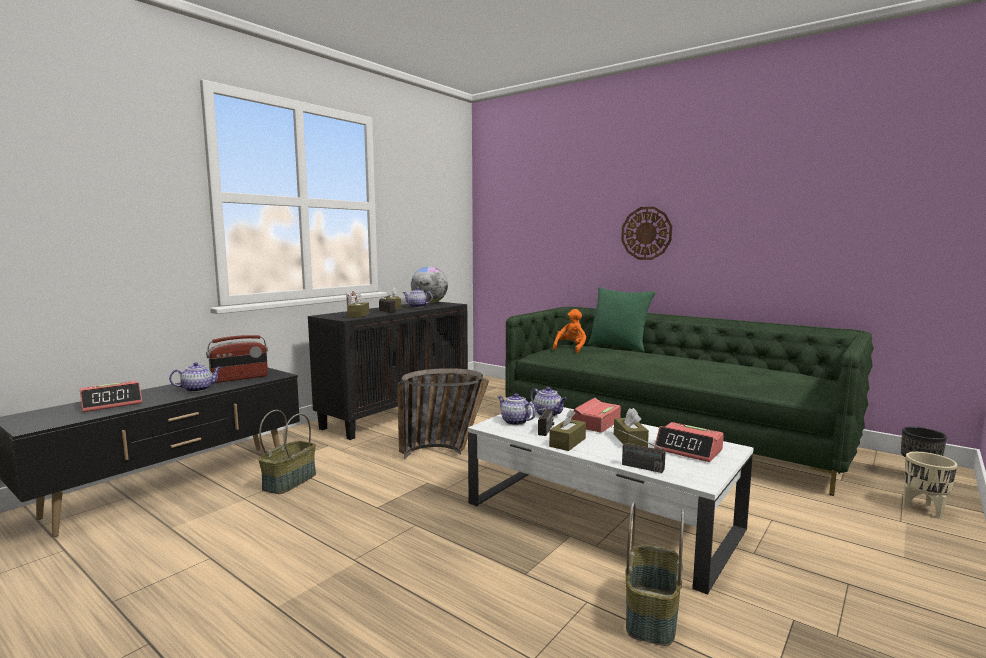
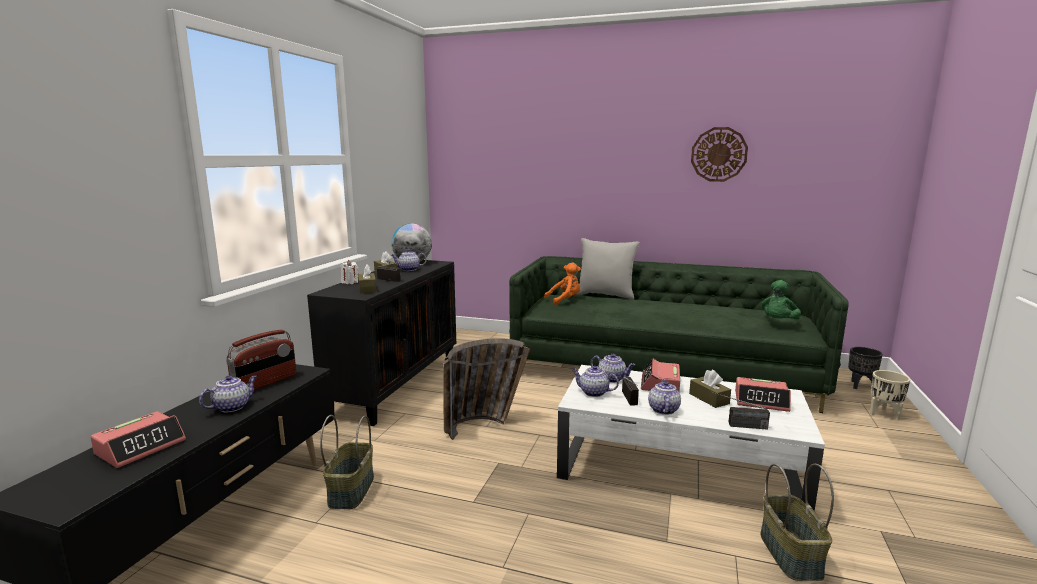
camera: 20 degrees left, 5 degrees up
brown tissue box [549,410,586,451] -> teapot [648,379,681,415]
orange plush toy [553,309,586,353] -> orange plush toy turned 60 degrees clockwise [544,262,581,305]
green pillow [588,287,656,353] -> grey pillow [576,238,640,300]
wall clock [621,207,672,260] -> wall clock moved to [691,127,748,182]
none -> green plush toy [761,280,801,319]

